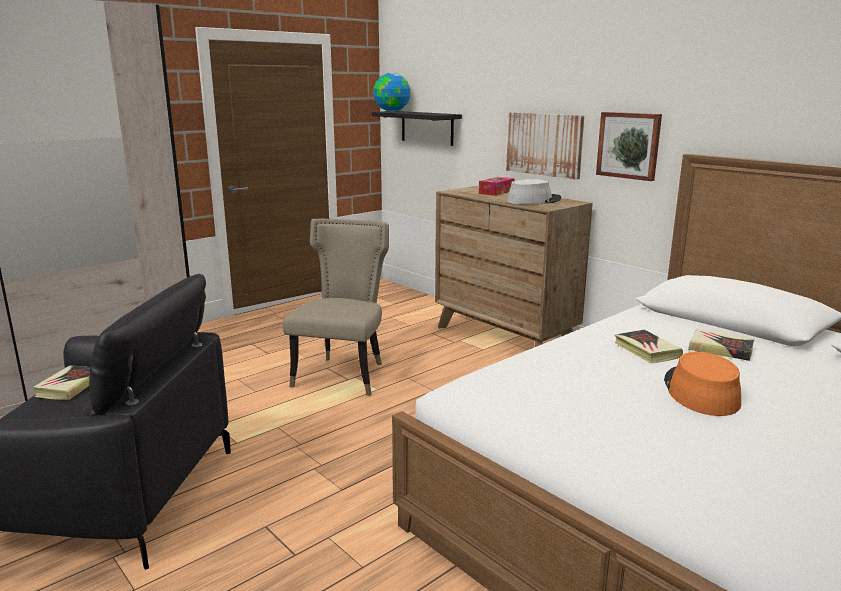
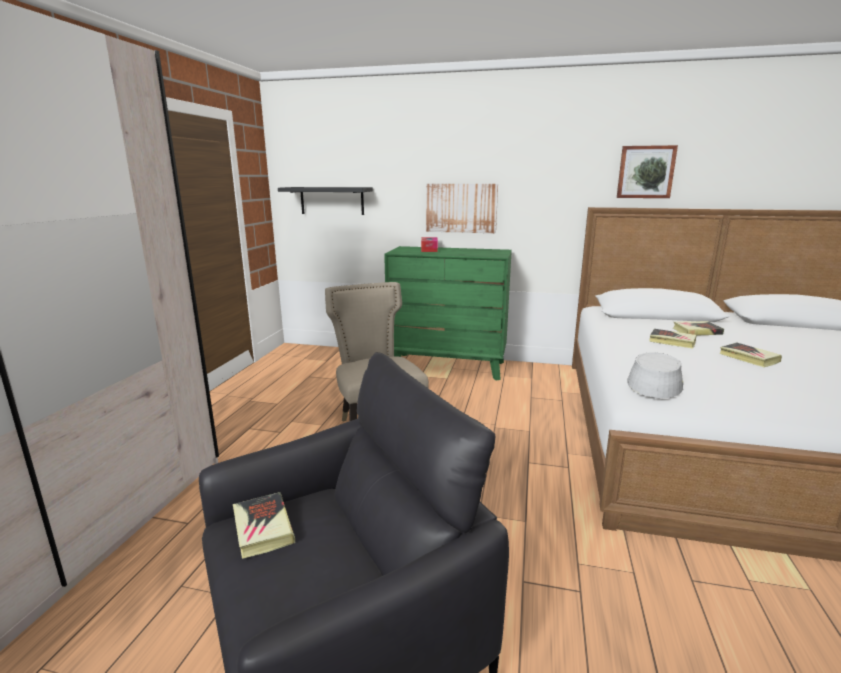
camera: 35 degrees left, 0 degrees up
globe [373,73,410,112] -> none
brown dresser [435,186,593,347] -> green dresser [384,246,512,381]
grey hat [507,179,561,205] -> grey hat moved to [627,352,683,398]
picture [596,112,662,181] -> picture moved to [617,145,678,198]
orange hat [664,352,741,416] -> book [720,343,782,367]

